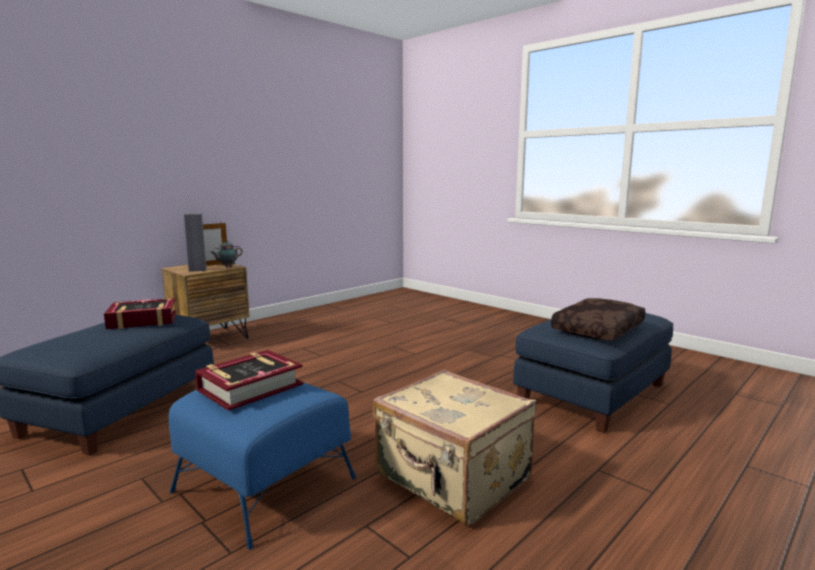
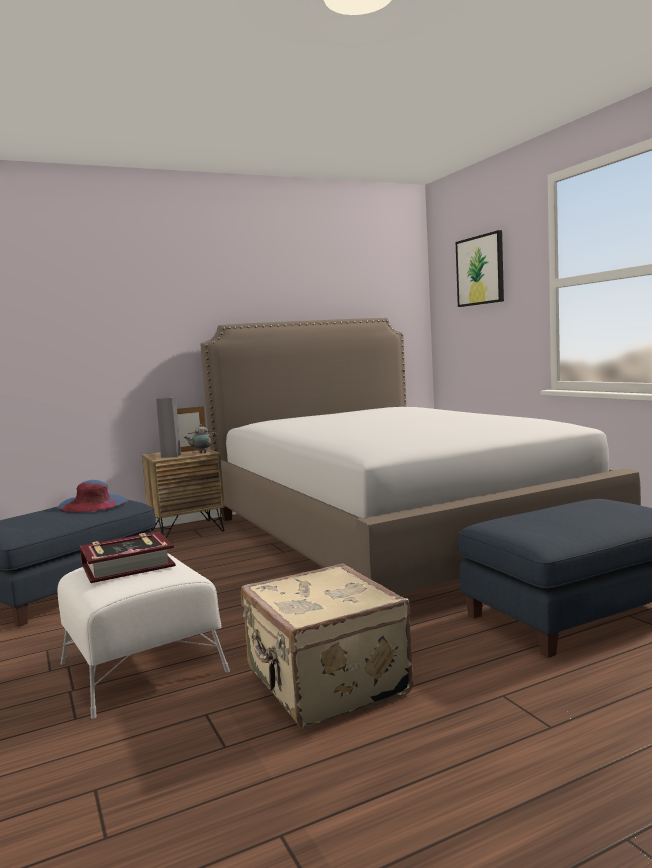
camera: 20 degrees right, 5 degrees down
book [104,298,176,329] -> blue hat [58,480,128,513]
blue ottoman [169,382,356,550] -> white ottoman [58,553,230,719]
brown pillow [551,298,646,341] -> none
none -> bed [201,318,641,594]
none -> picture [456,230,504,307]

